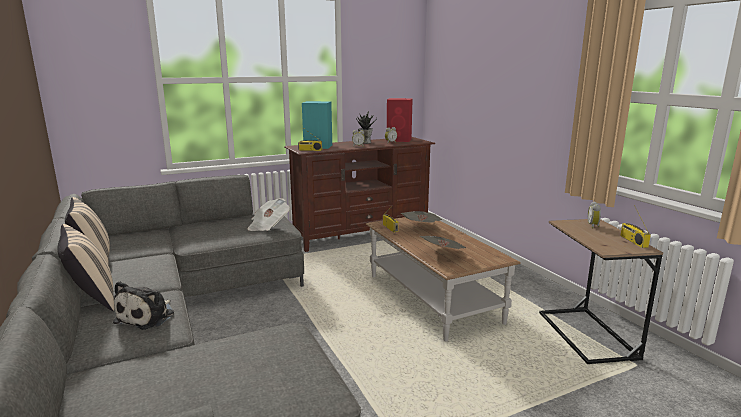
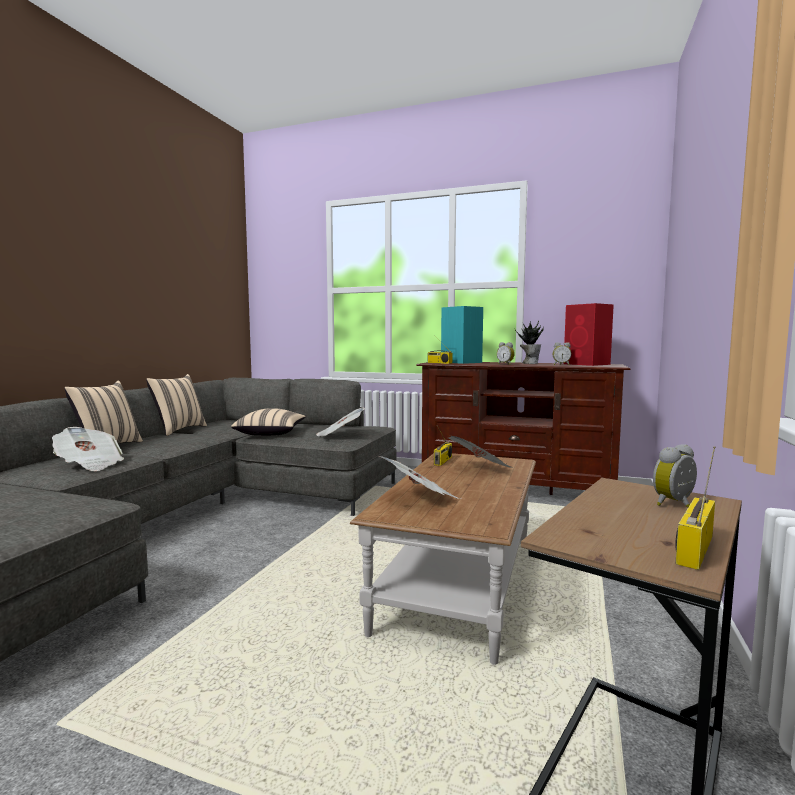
camera: 45 degrees right, 10 degrees down
plush toy [113,281,174,330] -> newspaper [52,427,124,471]
none -> beige pillow [231,408,306,436]

